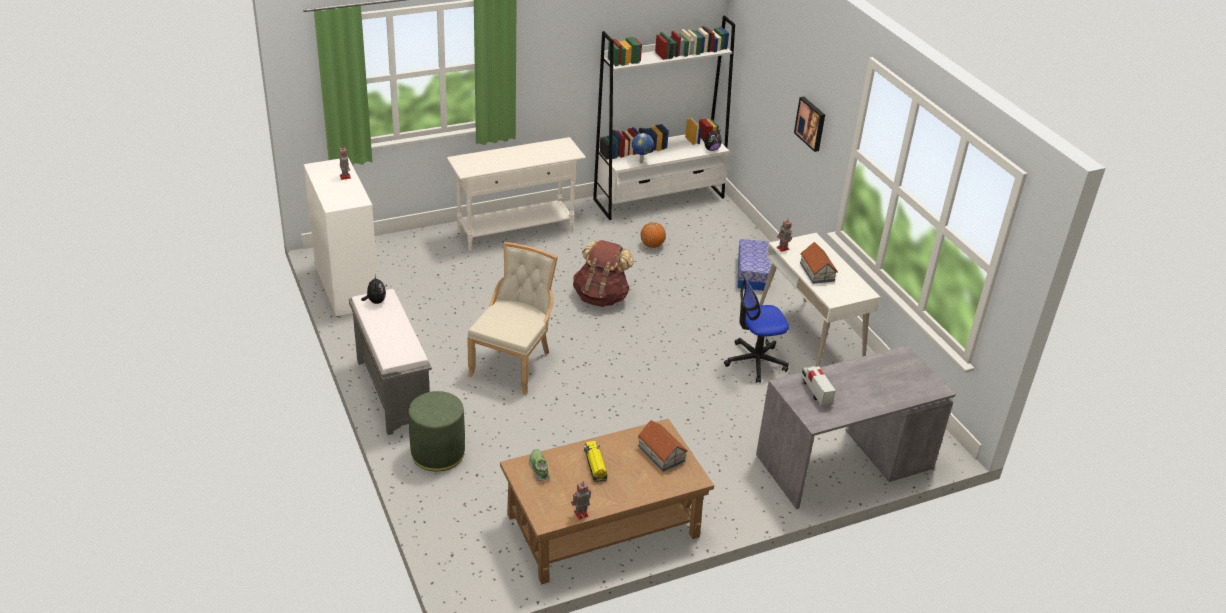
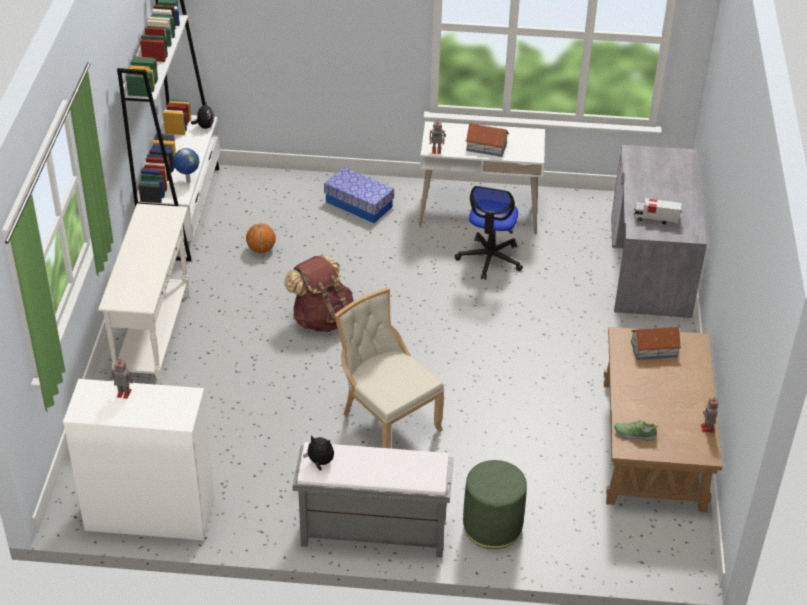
camera: 60 degrees left, 5 degrees up
toy truck [584,441,607,482] -> none
picture [794,96,825,152] -> none

